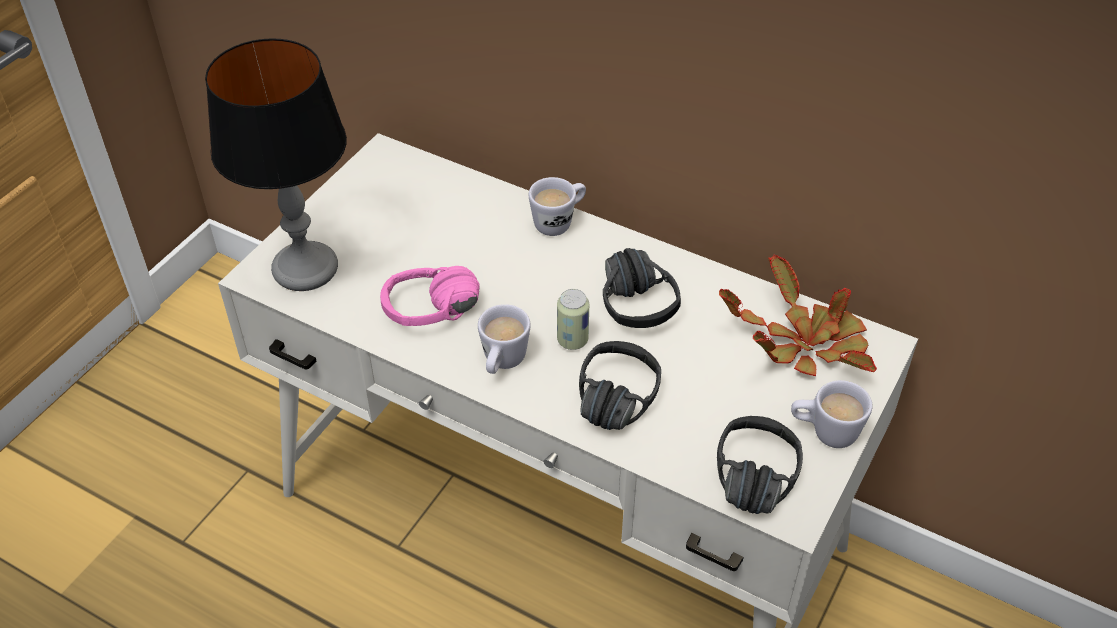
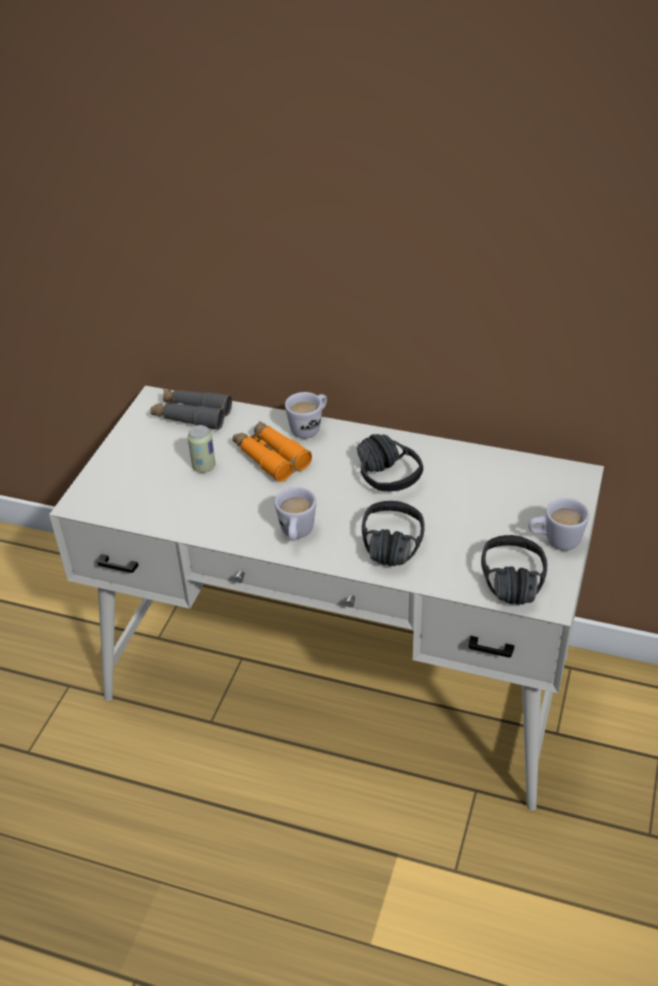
camera: 10 degrees left, 5 degrees down
table lamp [205,38,347,291] -> none
pink headphones [380,266,480,326] -> none
can [557,289,589,350] -> can moved to [188,425,216,473]
potted plant [719,255,877,376] -> none
none -> grey binoculars [150,389,232,430]
none -> orange binoculars [233,421,312,482]

